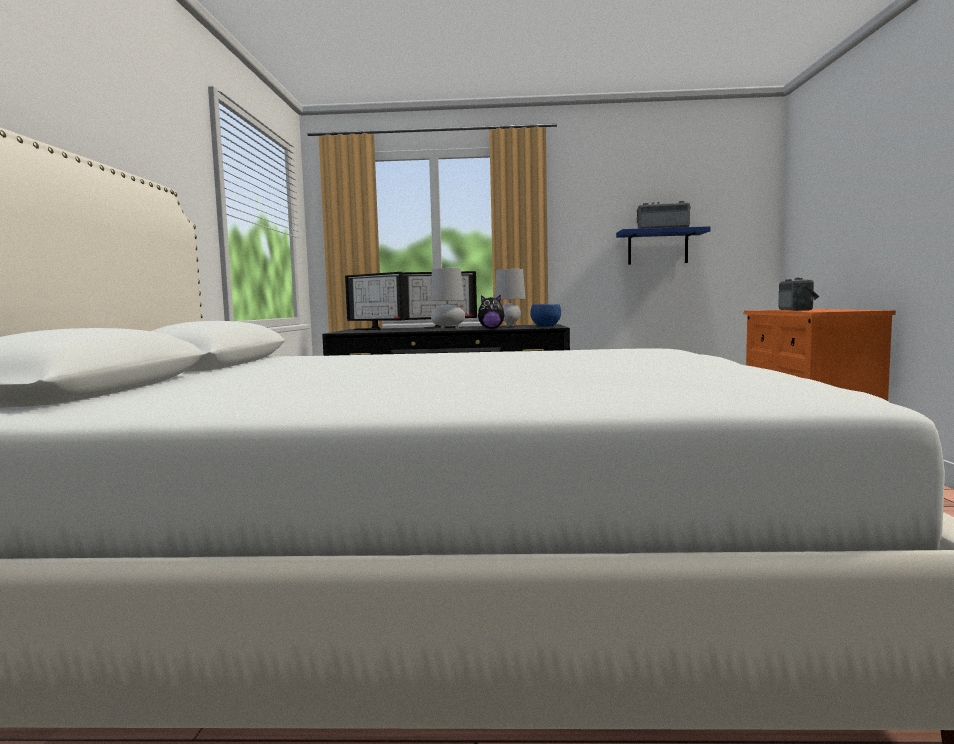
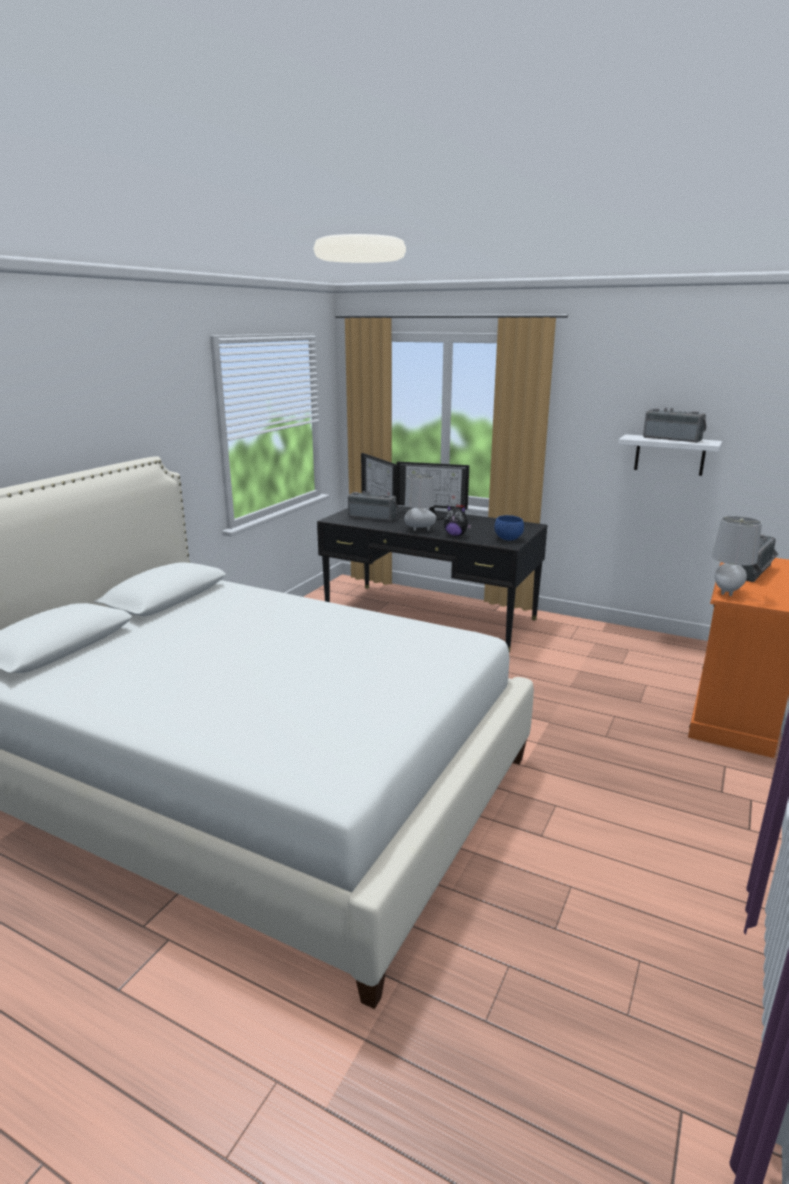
camera: 25 degrees right, 15 degrees up
grey table lamp [495,269,526,327] -> grey table lamp moved to [712,516,762,596]
blue shelf [616,226,710,265] -> white shelf [618,434,722,476]
none -> radio [348,491,398,521]

